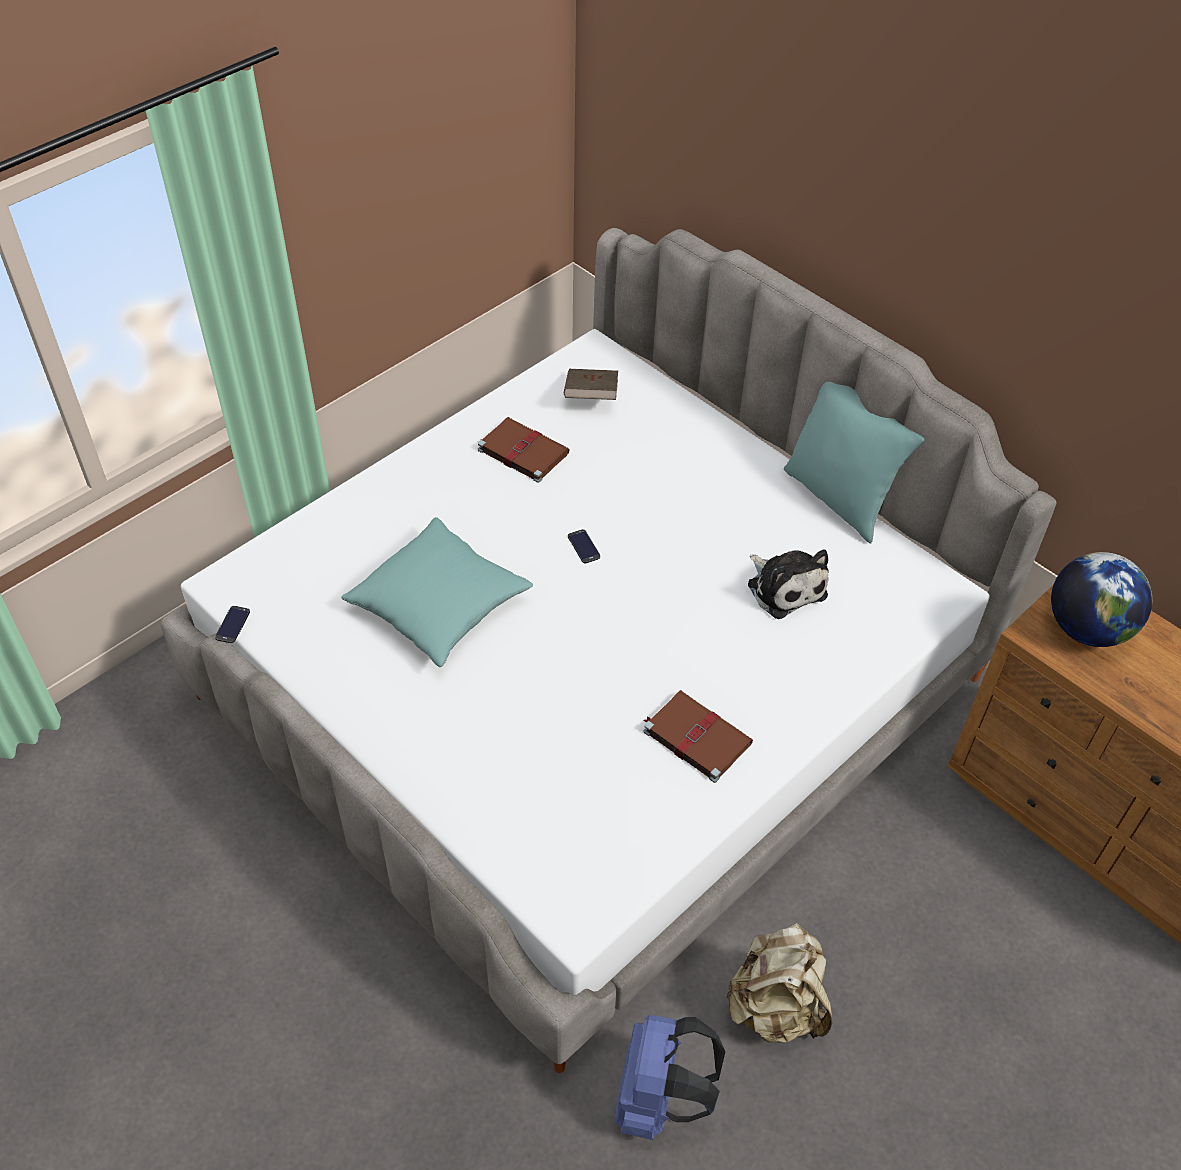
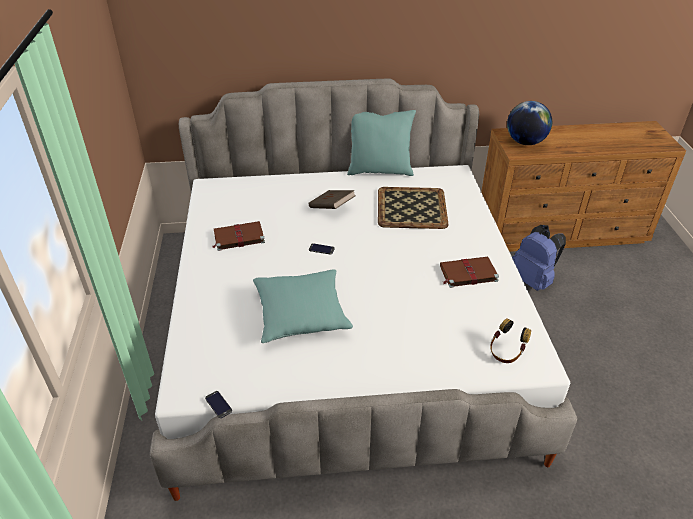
camera: 50 degrees left, 10 degrees down
brown book [564,369,618,400] -> brown book moved to [309,190,356,209]
blue backpack [615,1015,725,1140] -> blue backpack moved to [512,225,566,291]
beige backpack [725,923,832,1043] -> none
plush toy [748,549,829,619] -> tray [378,187,449,229]
none -> headphones [490,318,531,363]

